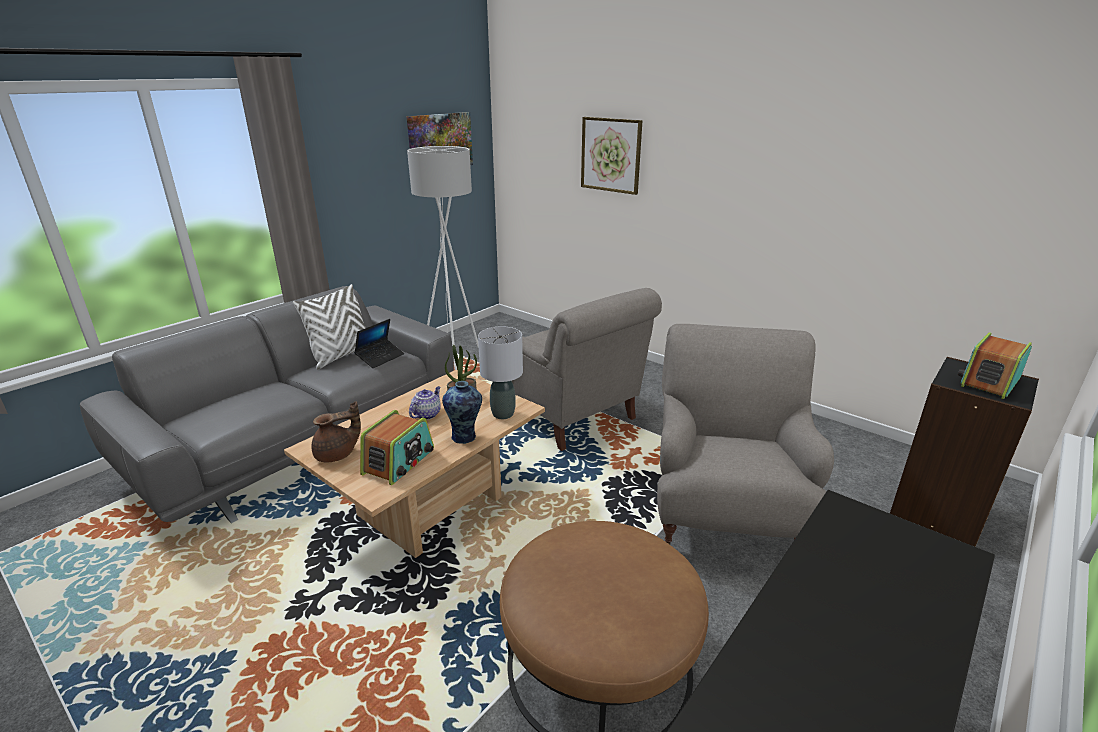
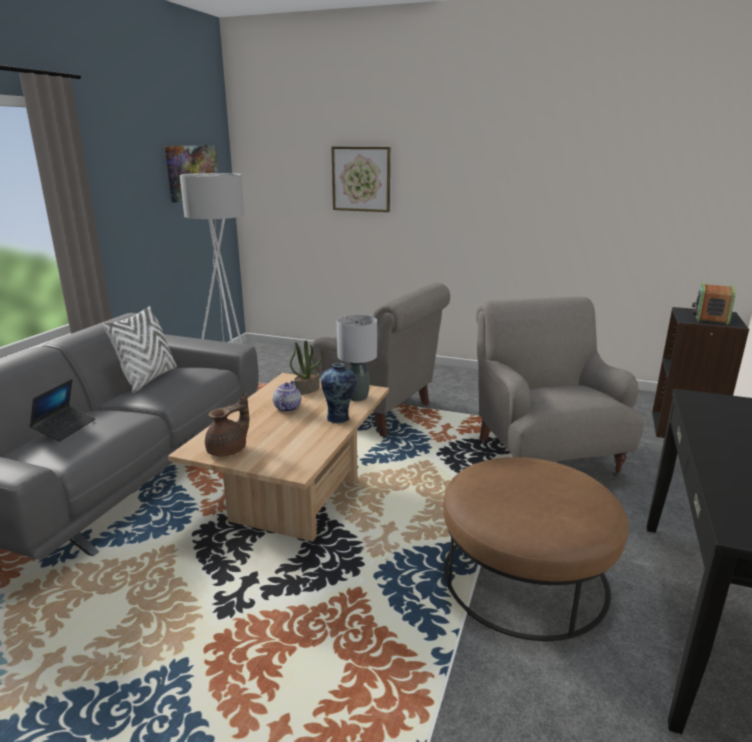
camera: 20 degrees left, 5 degrees down
laptop [354,319,404,368] -> laptop moved to [29,379,95,442]
radio [360,410,434,485] -> none

